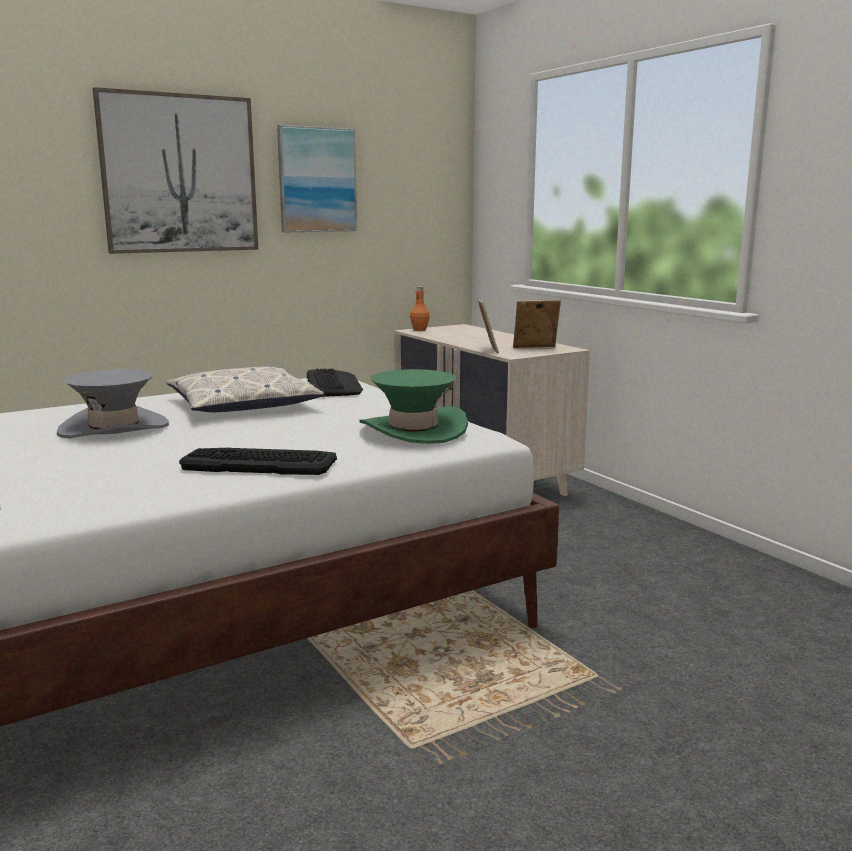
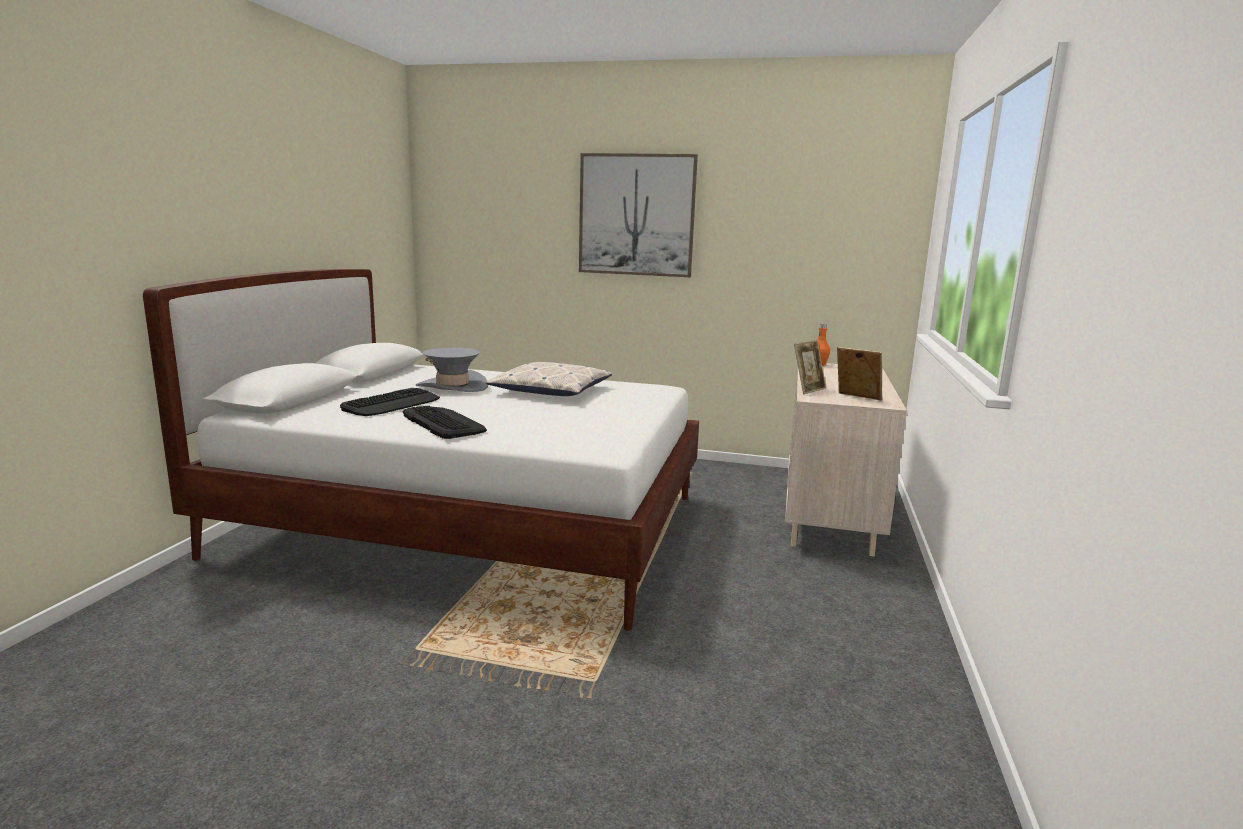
camera: 45 degrees right, 0 degrees up
picture [277,125,357,232] -> none
keyboard [307,369,363,397] -> keyboard moved to [340,388,440,416]
green hat [359,369,468,444] -> none

